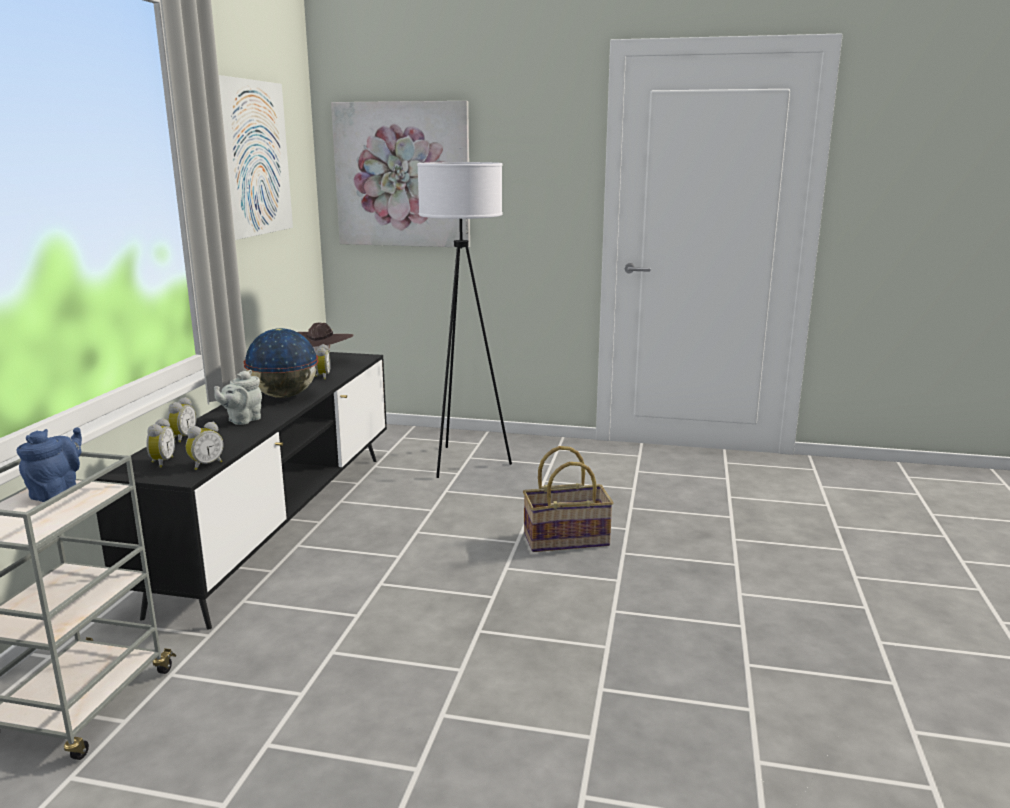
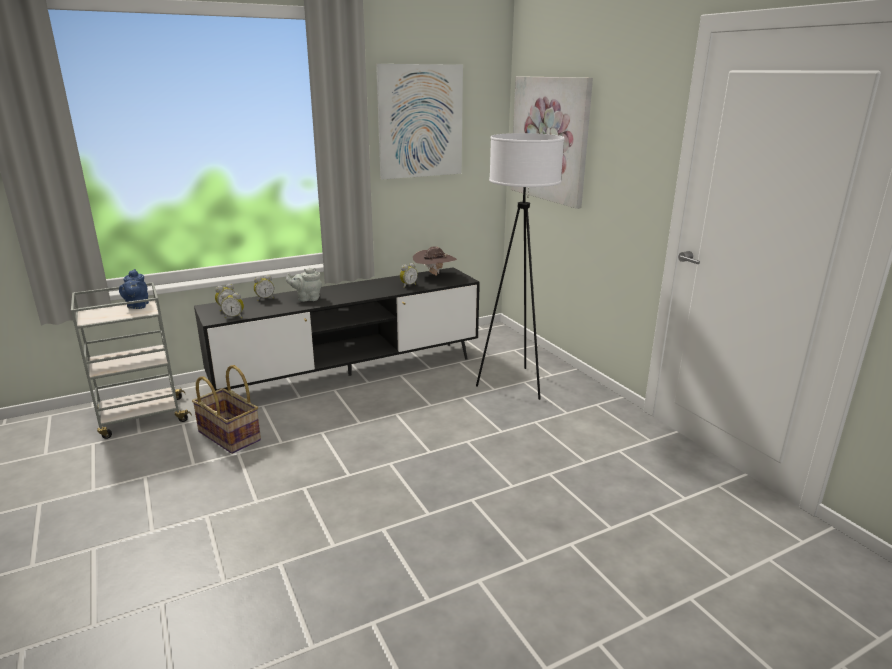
camera: 50 degrees right, 5 degrees up
blue teapot [16,428,82,502] -> blue teapot turned 105 degrees clockwise [119,269,149,309]
globe [244,328,319,398] -> none
basket [523,446,613,552] -> basket moved to [192,365,261,454]

